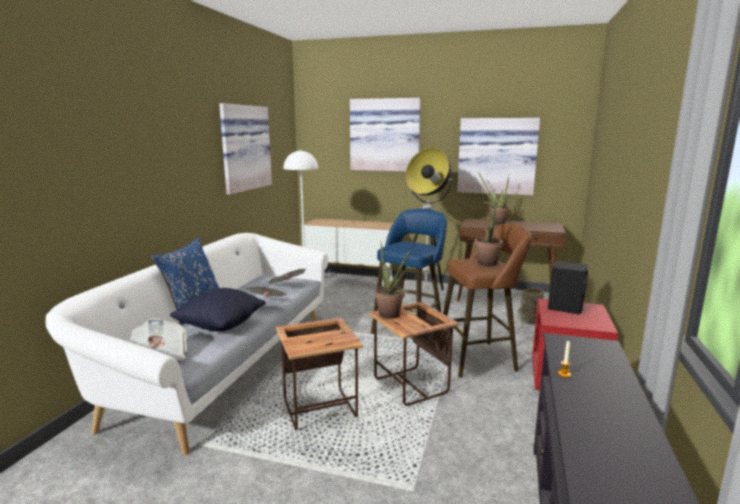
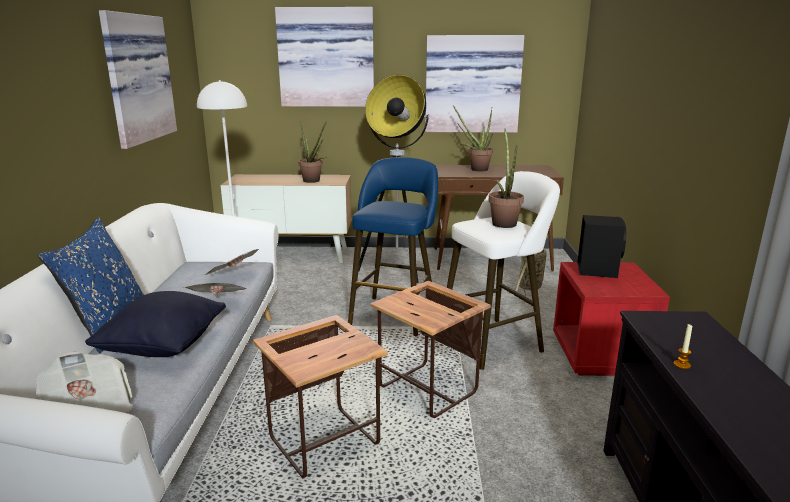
camera: 15 degrees left, 5 degrees up
potted plant [375,243,411,319] -> potted plant moved to [298,119,327,183]
brown stool [443,223,532,378] -> white stool [447,171,560,370]

